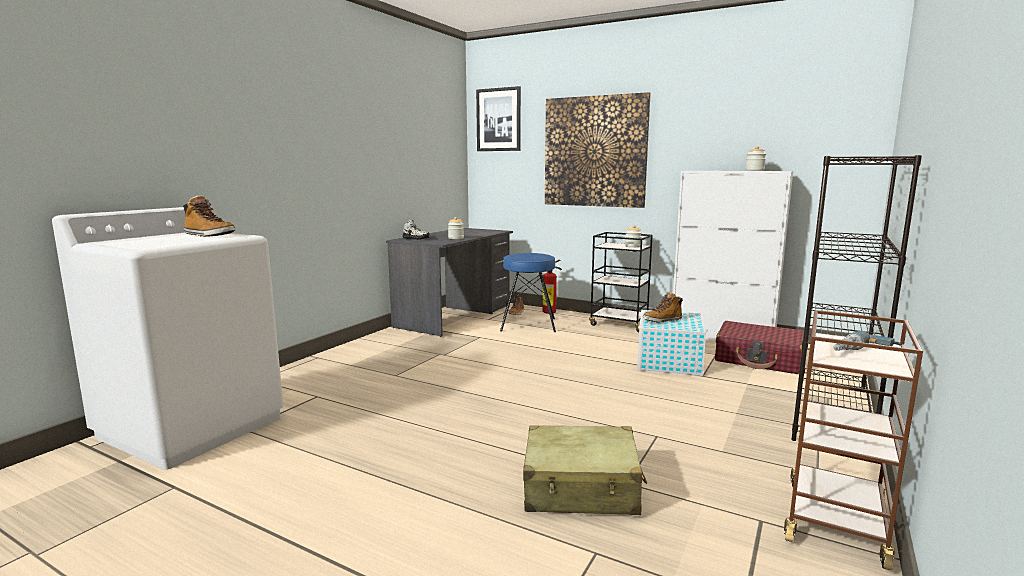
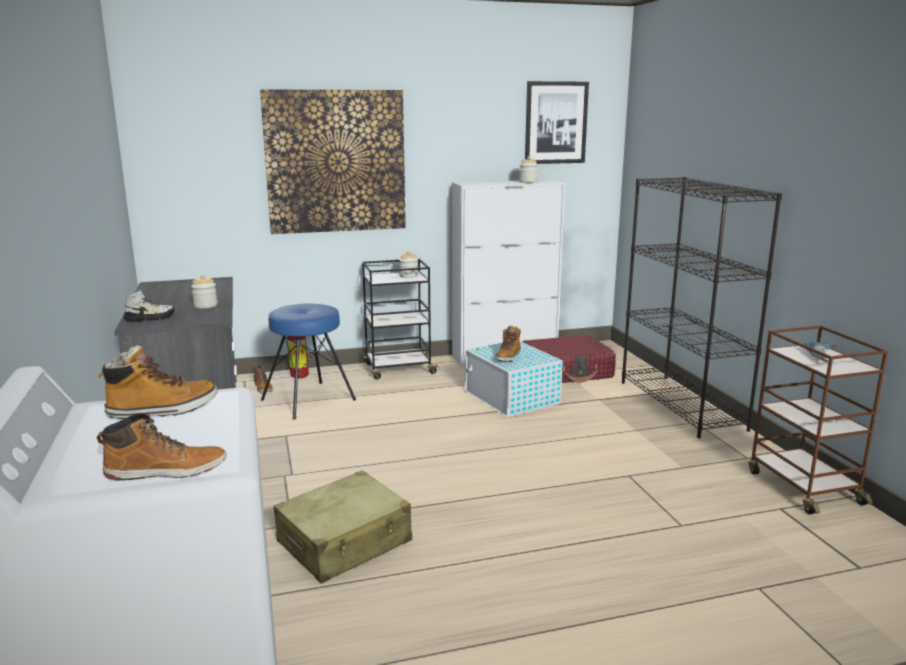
camera: 45 degrees left, 5 degrees up
picture [476,86,521,151] -> picture moved to [525,81,589,164]
beige suitcase [523,425,647,515] -> beige suitcase moved to [274,470,412,584]
none -> boot [97,413,227,481]

